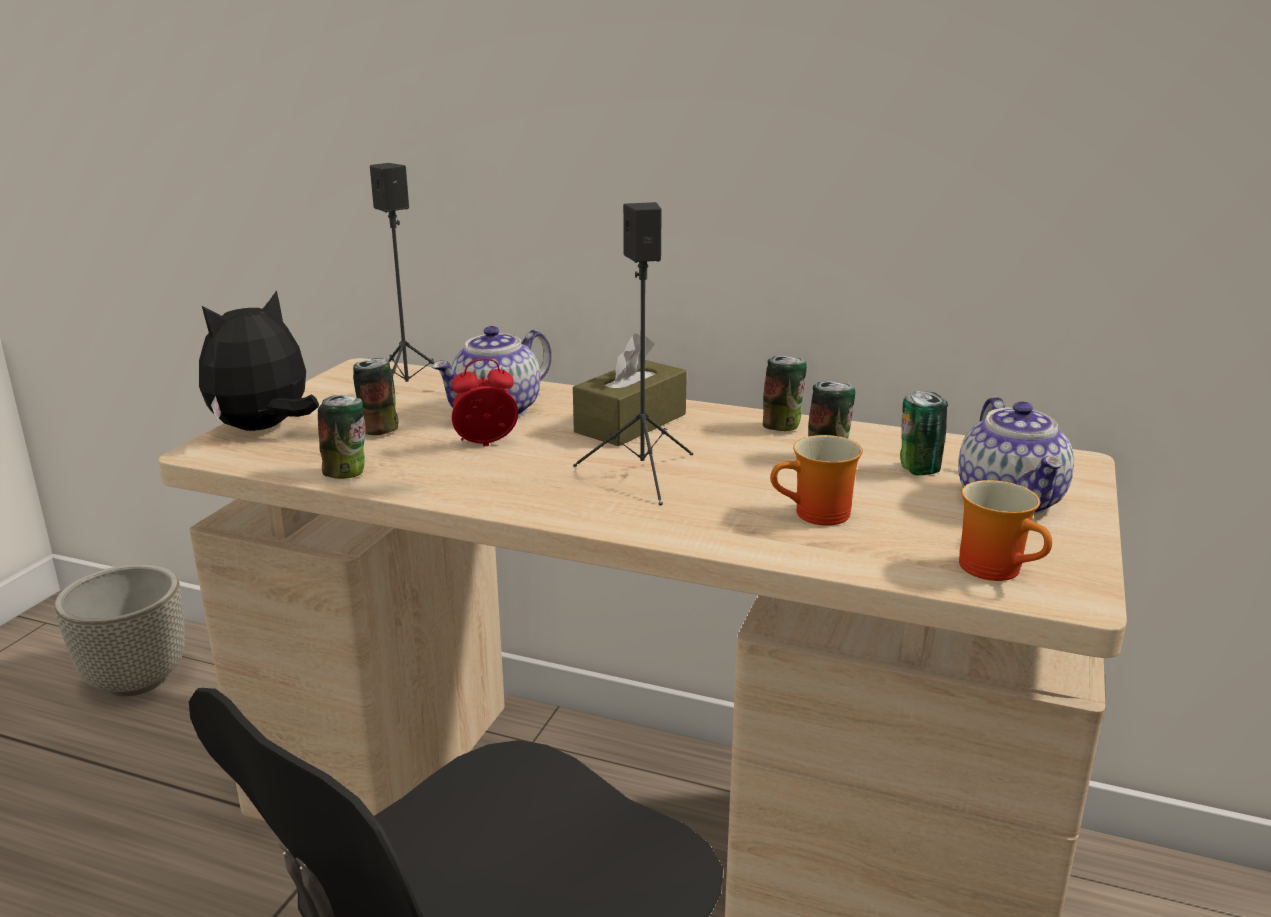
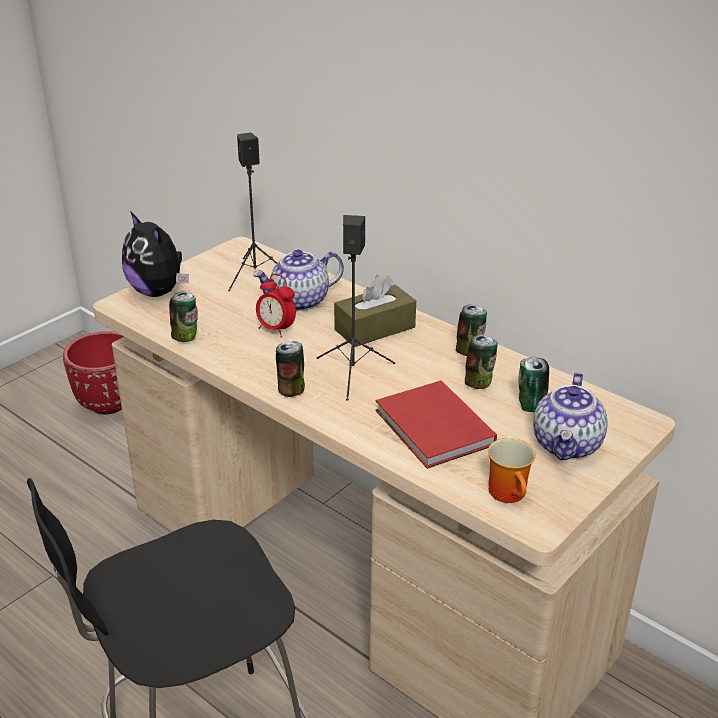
camera: 20 degrees right, 10 degrees up
grey planter [55,564,185,696] -> red planter [63,331,124,415]
plush toy [199,290,319,431] -> plush toy turned 105 degrees counterclockwise [122,211,189,297]
can [353,357,399,435] -> can moved to [276,341,305,397]
alarm clock [451,359,518,447] -> alarm clock turned 150 degrees counterclockwise [256,274,296,337]
mug [770,435,863,526] -> red book [375,380,497,469]

